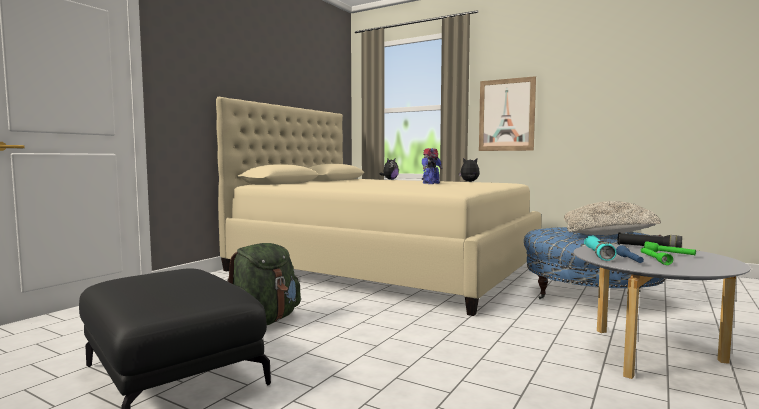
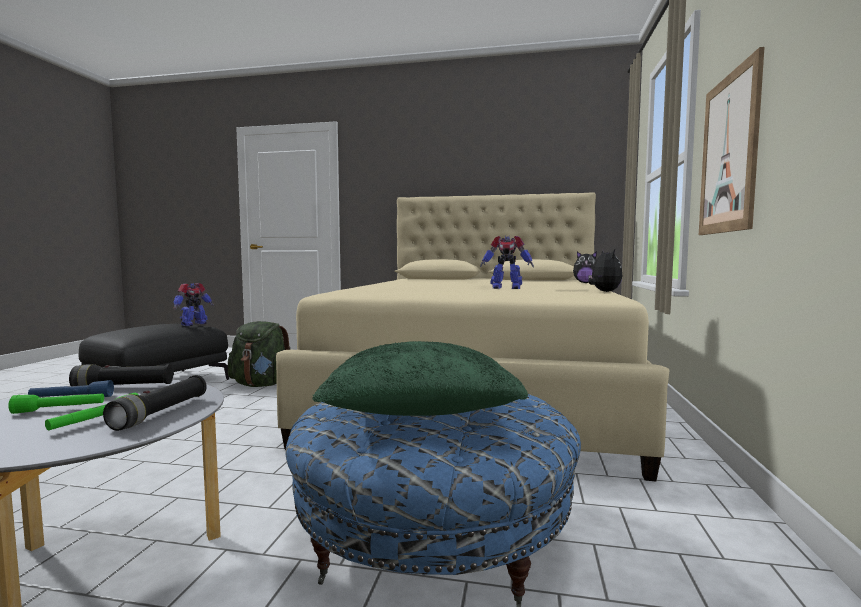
camera: 70 degrees right, 0 degrees up
beige pillow [564,201,661,235] -> green pillow [313,341,528,416]
turquoise flashlight [584,235,617,261] -> black flashlight [69,364,174,386]
none -> toy robot [173,283,214,326]

